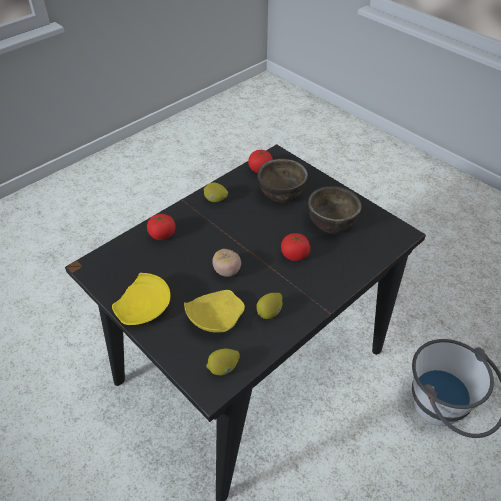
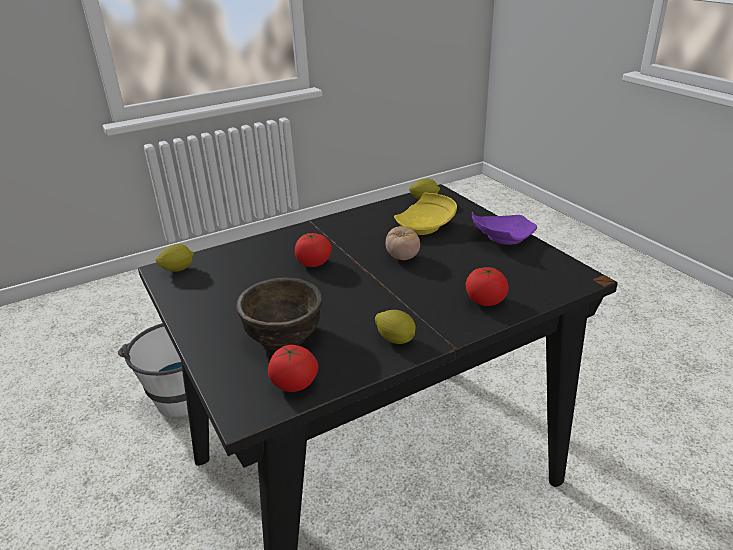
camera: 165 degrees left, 15 degrees down
yellow plate [112,273,170,325] -> purple plate [472,212,537,245]
lemon [256,293,282,319] -> lemon moved to [155,244,194,272]
brown bowl [308,186,362,234] -> none

